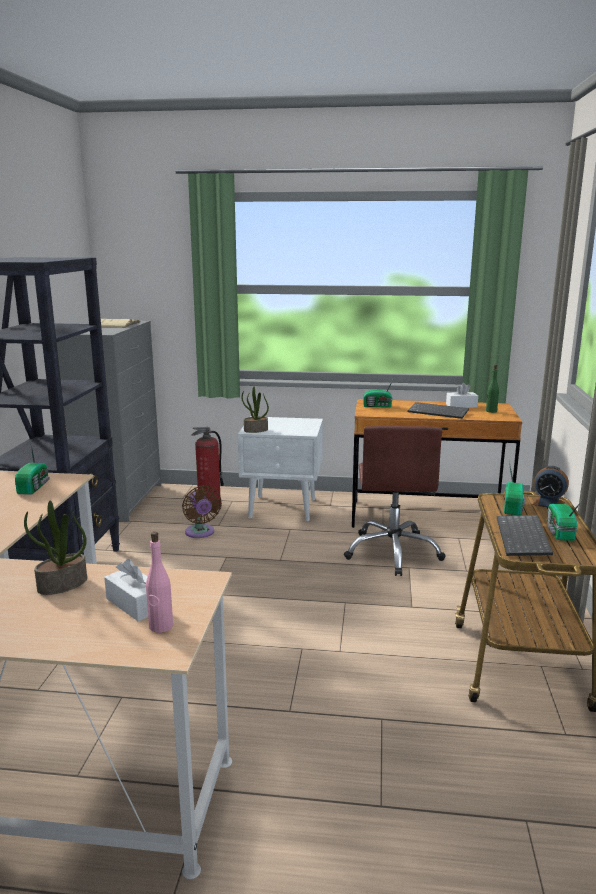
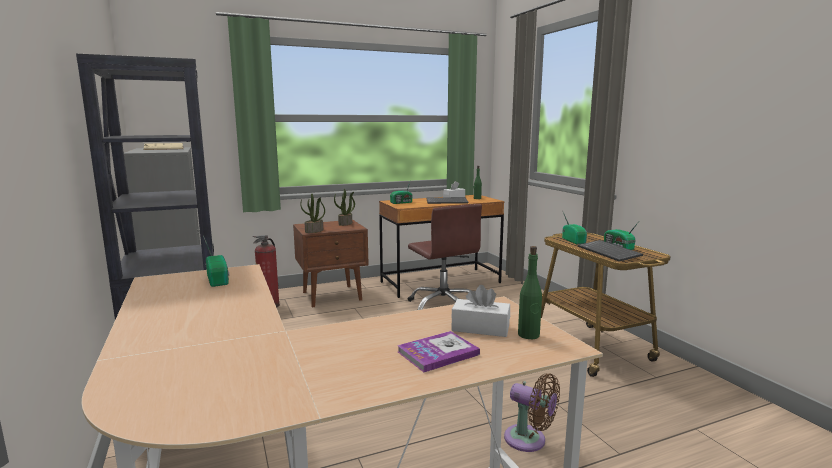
camera: 30 degrees left, 5 degrees down
potted plant [24,501,87,595] -> potted plant moved to [334,189,355,226]
pink bottle [146,532,173,633] -> green bottle [518,246,542,339]
brown fan [182,485,222,538] -> brown fan moved to [504,373,560,452]
white nightstand [238,416,323,521] -> brown nightstand [293,220,369,307]
alarm clock [532,466,569,508] -> none
none -> book [397,331,480,372]

